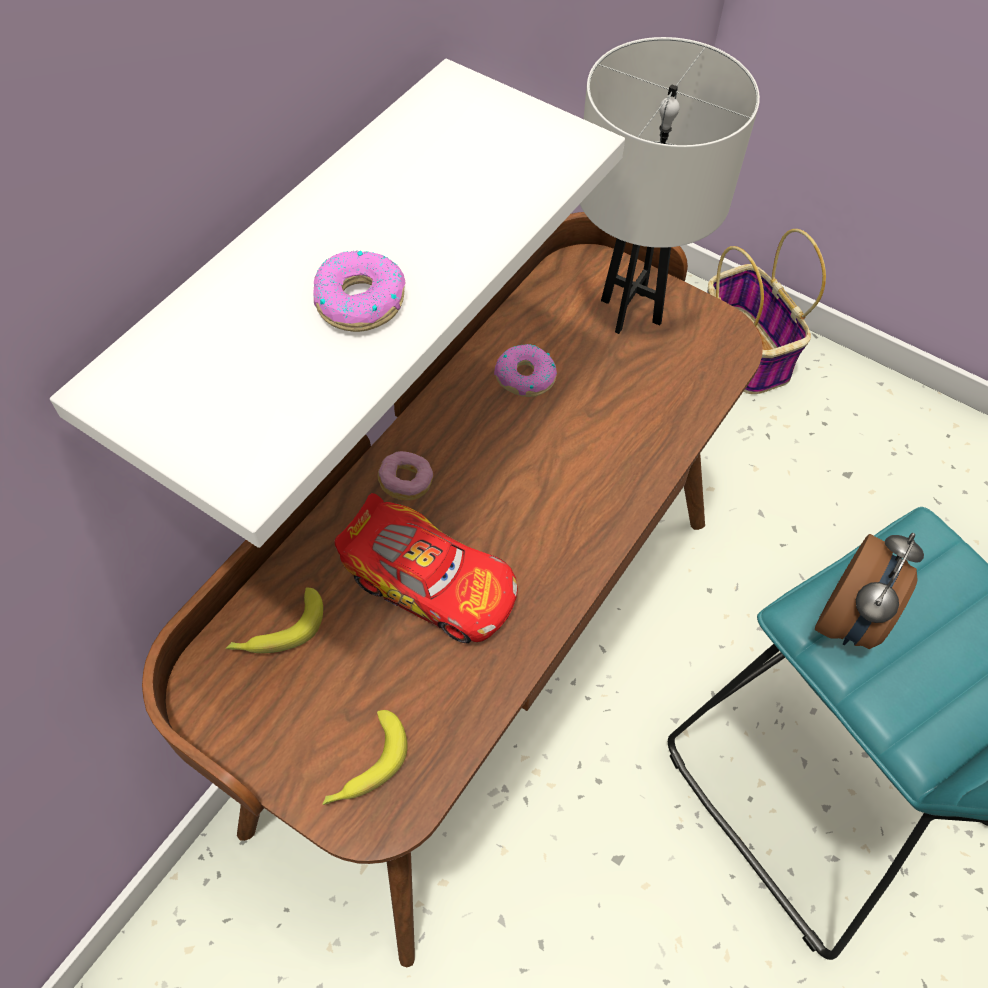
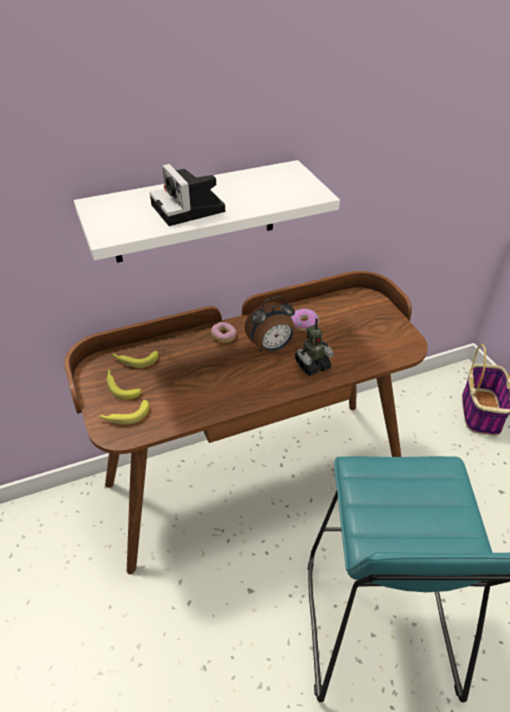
camera: 35 degrees right, 15 degrees down
donut [313,251,405,332] -> camera [150,164,225,226]
toy car [334,493,518,643] -> none
white table lamp [580,37,760,334] -> none
alarm clock [815,533,924,649] -> alarm clock moved to [245,296,295,353]
none -> banana [107,370,141,400]
none -> toy robot [295,318,334,376]

